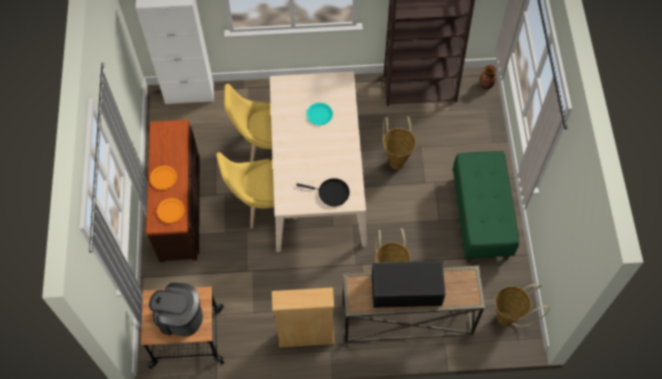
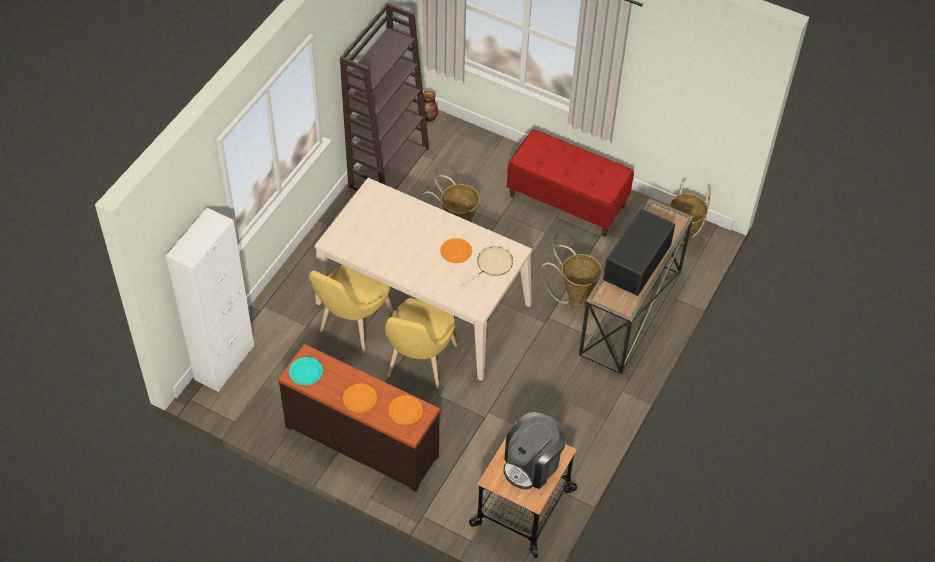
camera: 60 degrees left, 10 degrees down
beige bookcase [272,287,334,347] -> none
black frying pan [296,178,350,206] -> beige frying pan [462,247,513,287]
turquoise plate [307,103,333,125] -> turquoise plate moved to [289,357,323,385]
green bench [453,151,519,263] -> red bench [507,129,634,237]
none -> orange plate [440,238,472,263]

